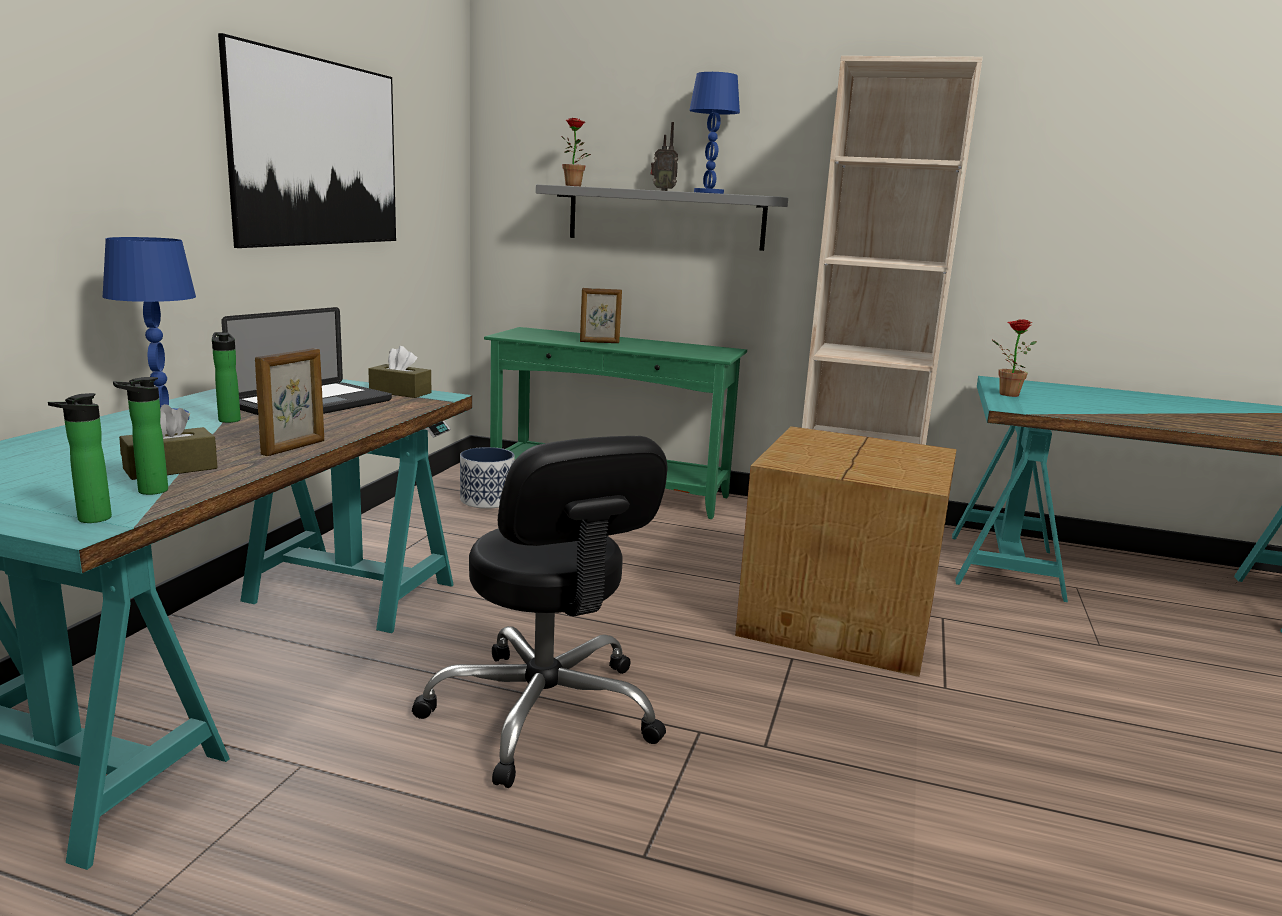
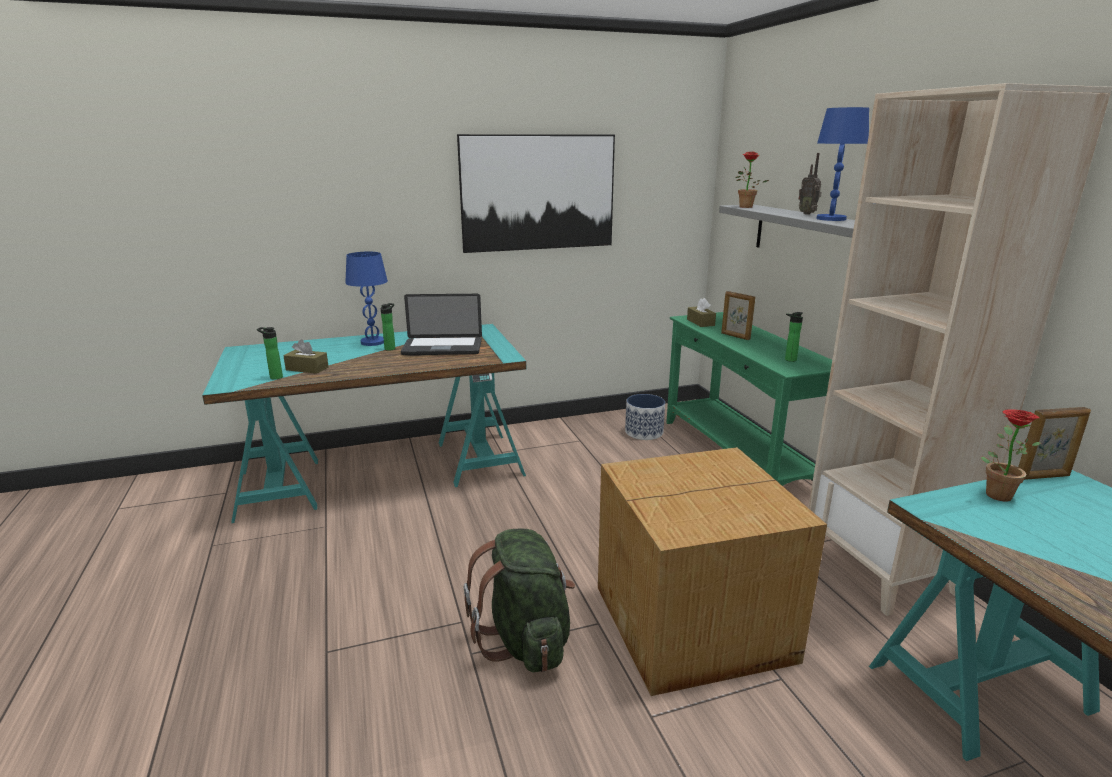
camera: 55 degrees right, 5 degrees up
bottle [48,393,112,523] -> bottle moved to [785,312,803,362]
picture frame [255,348,324,456] -> picture frame moved to [1018,407,1091,480]
brown tissue box [368,346,431,398] -> brown tissue box moved to [687,298,716,327]
black office chair [412,436,667,788] -> none
none -> green backpack [464,528,575,672]

